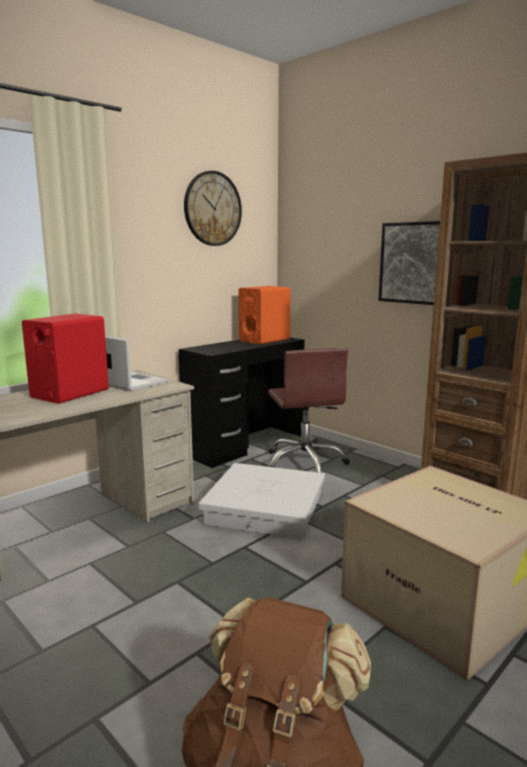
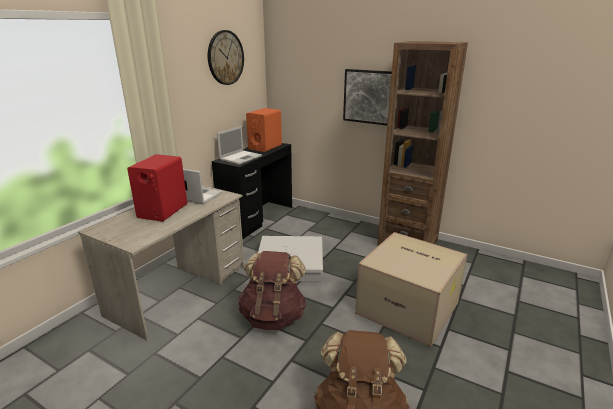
camera: 15 degrees left, 10 degrees up
brown office chair [268,348,350,473] -> none
none -> laptop [217,126,262,165]
none -> brown backpack [238,251,307,330]

